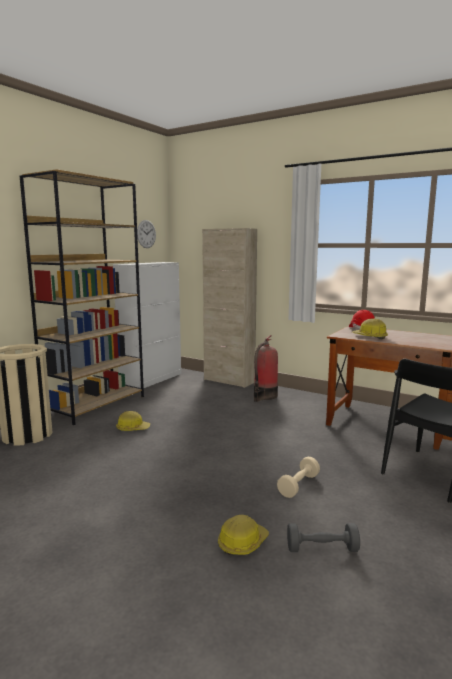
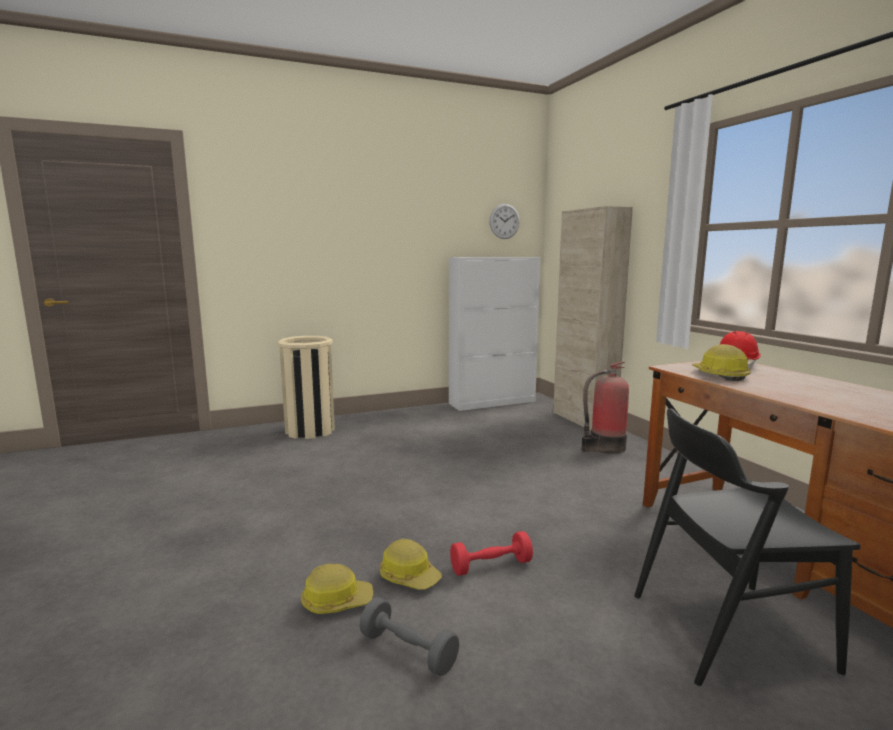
camera: 35 degrees right, 0 degrees up
brown bookcase [20,169,144,425] -> none
hard hat [116,411,150,431] -> hard hat moved to [380,539,442,590]
beige dumbbell [277,457,320,498] -> red dumbbell [450,531,533,576]

